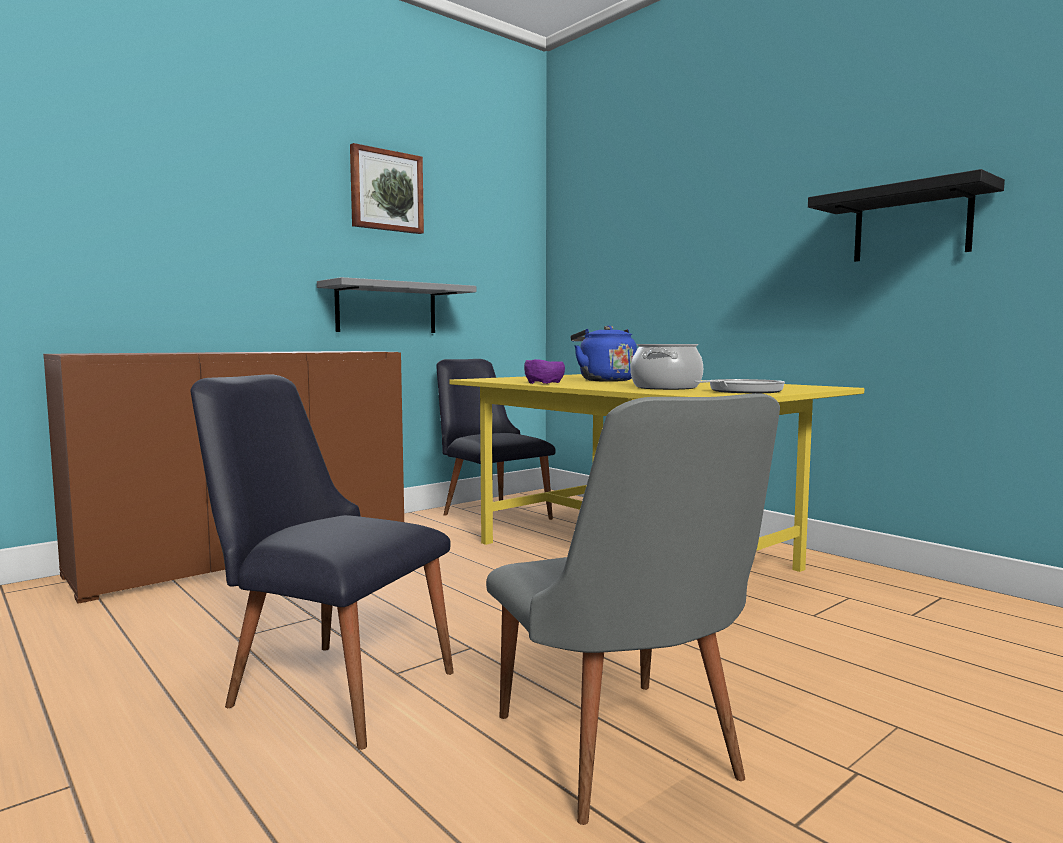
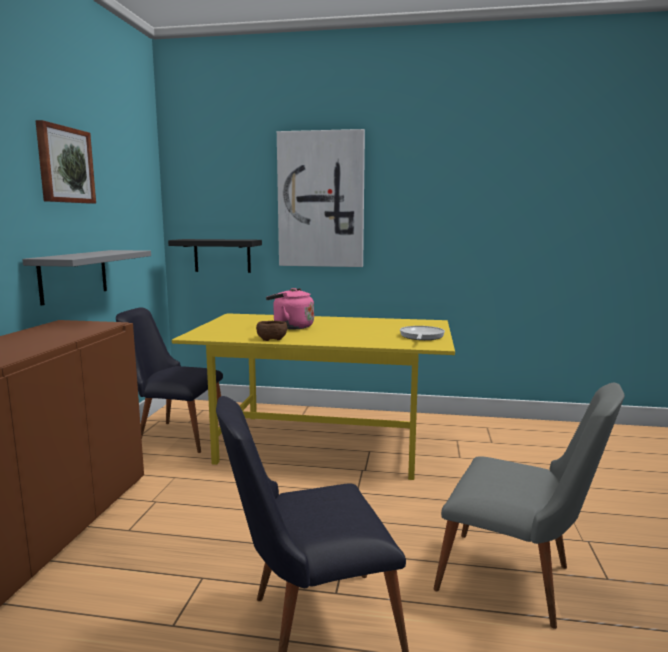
camera: 40 degrees left, 5 degrees up
purple bowl [524,359,565,384] -> brown bowl [256,321,287,341]
blue kettle [570,325,637,382] -> pink kettle [266,288,314,329]
cooking pot [631,344,703,390] -> none
black shelf [808,169,1005,262] -> black shelf moved to [168,239,262,273]
none -> picture [277,129,365,267]

